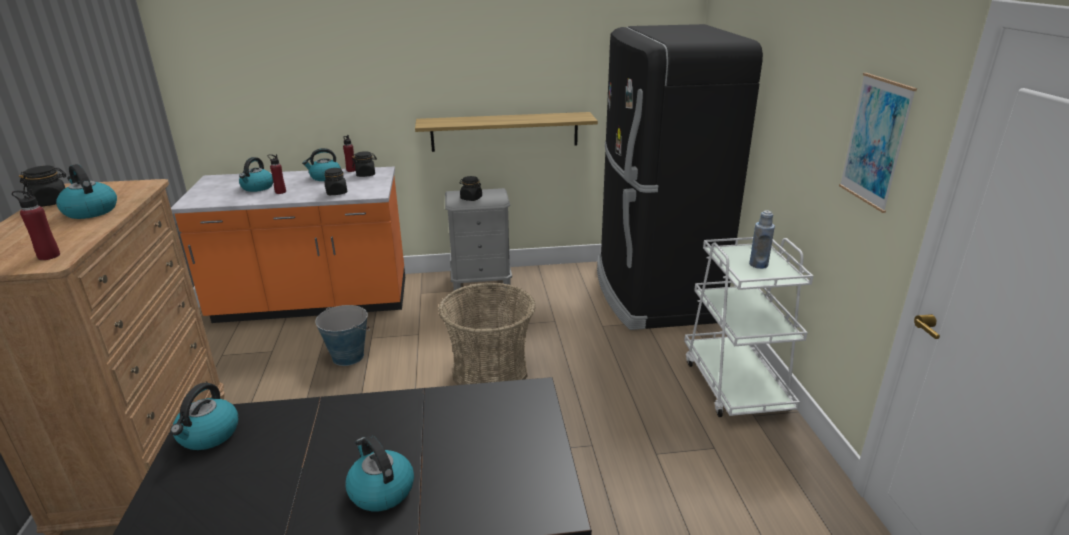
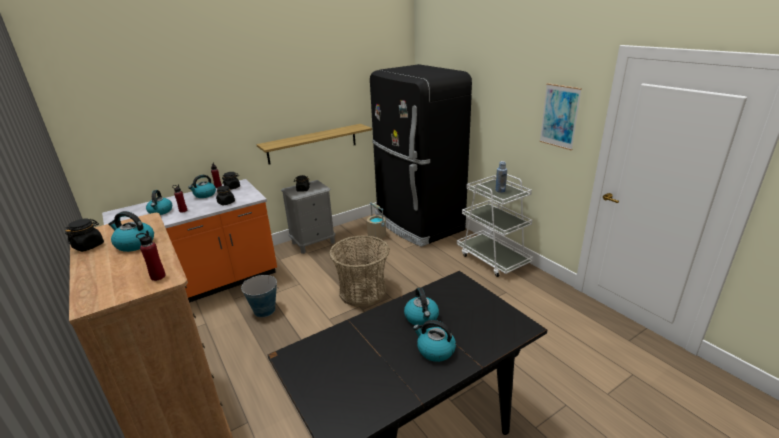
camera: 25 degrees left, 0 degrees up
kettle [170,383,238,450] -> kettle moved to [404,287,439,325]
none -> beige bucket [367,202,386,239]

